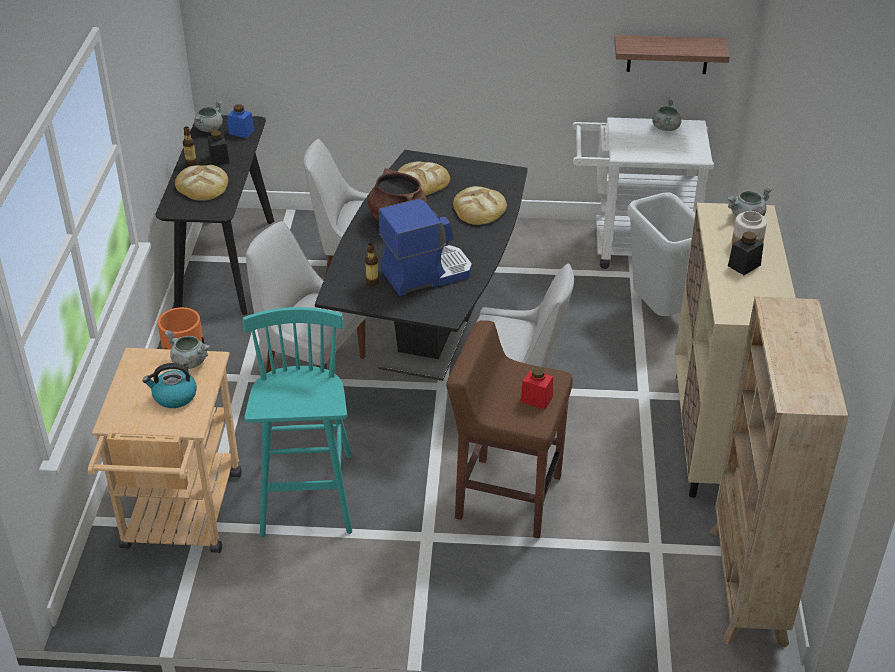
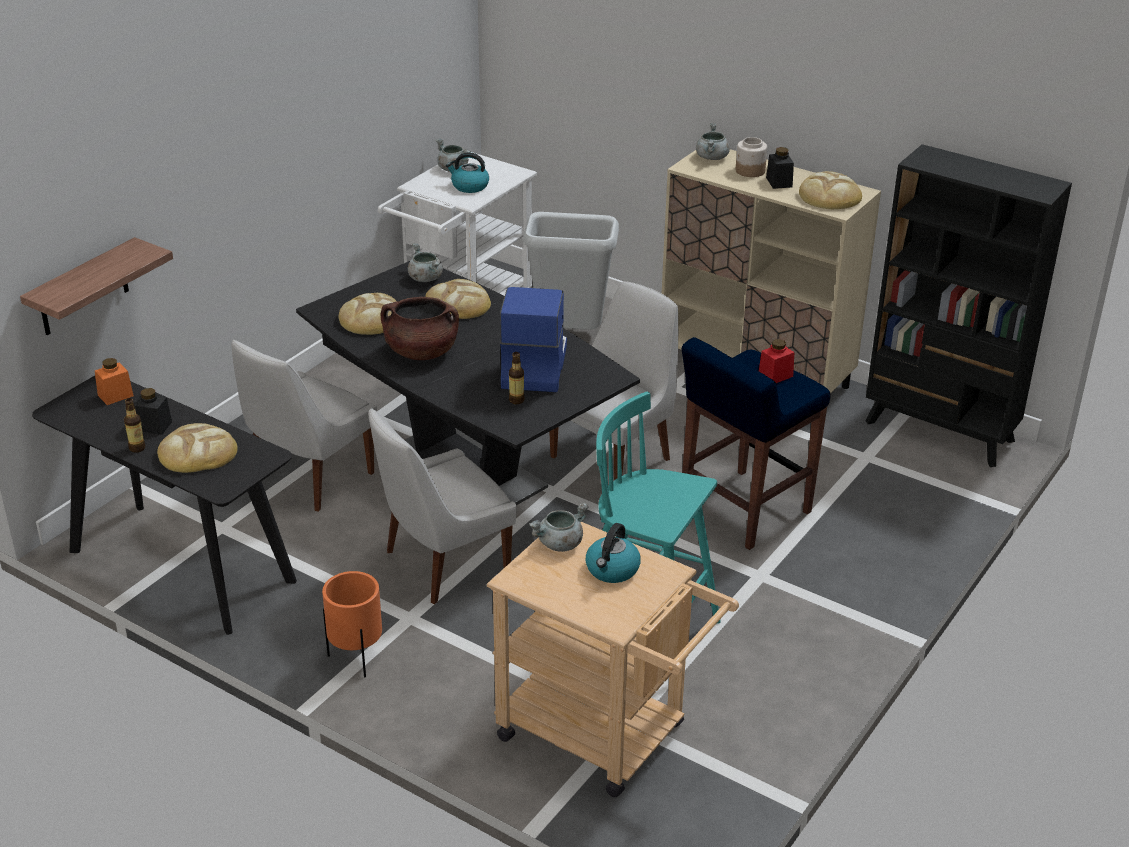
camera: 60 degrees left, 5 degrees down
grey cooking pot [194,100,223,132] -> grey cooking pot moved to [408,243,443,282]
blue jar [227,105,254,138] -> orange jar [95,358,134,405]
brown stool [446,320,573,538] -> blue stool [682,337,831,550]
shelf [614,35,730,74] -> shelf moved to [20,237,173,335]
beige bookcase [709,297,849,648] -> black bookcase [866,144,1072,467]
none -> kettle [446,152,489,193]
none -> bread [799,171,862,209]

